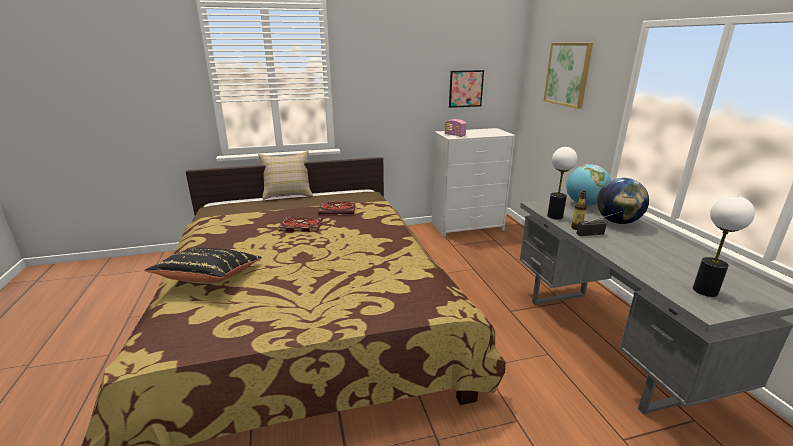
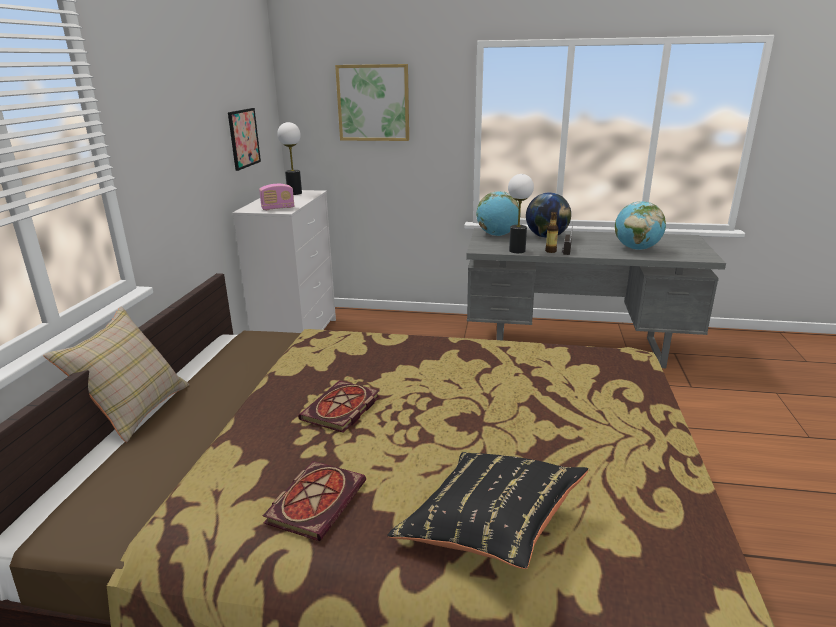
camera: 65 degrees left, 0 degrees up
book [318,202,356,214] -> book moved to [263,461,366,541]
table lamp [693,196,755,297] -> table lamp moved to [277,122,302,195]
none -> globe [615,201,666,250]

